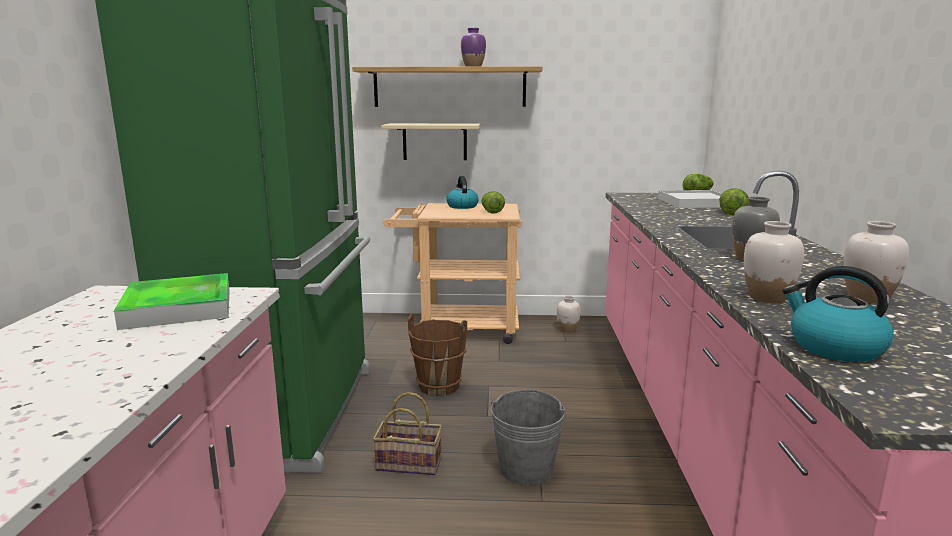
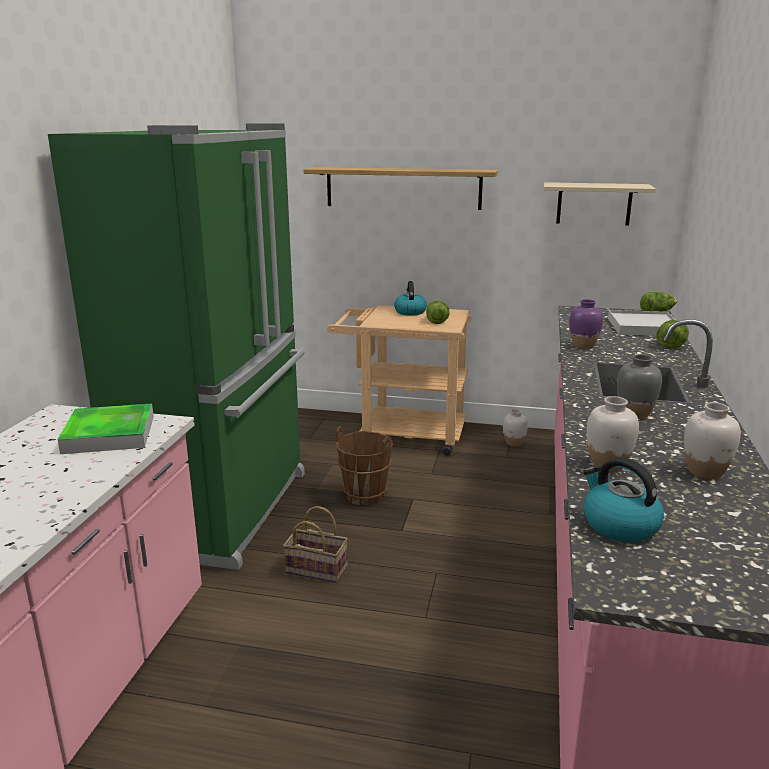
camera: 10 degrees right, 5 degrees up
beige shelf [381,123,480,160] -> beige shelf moved to [544,182,656,226]
purple vase [461,28,486,67] -> purple vase moved to [569,299,603,349]
grey bucket [490,389,566,485] -> none

